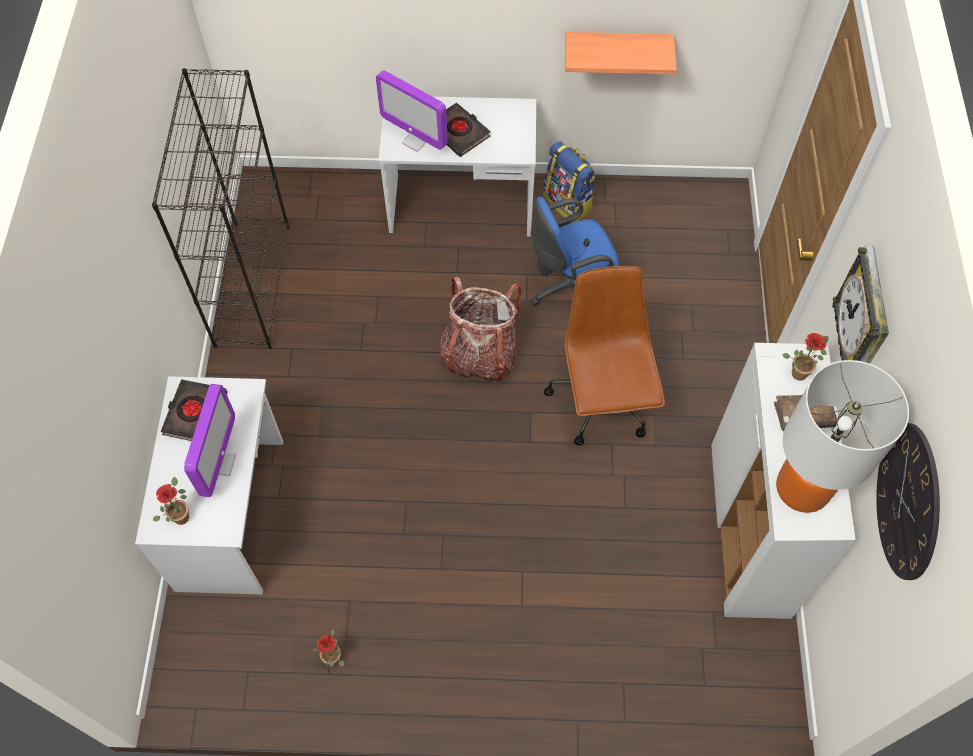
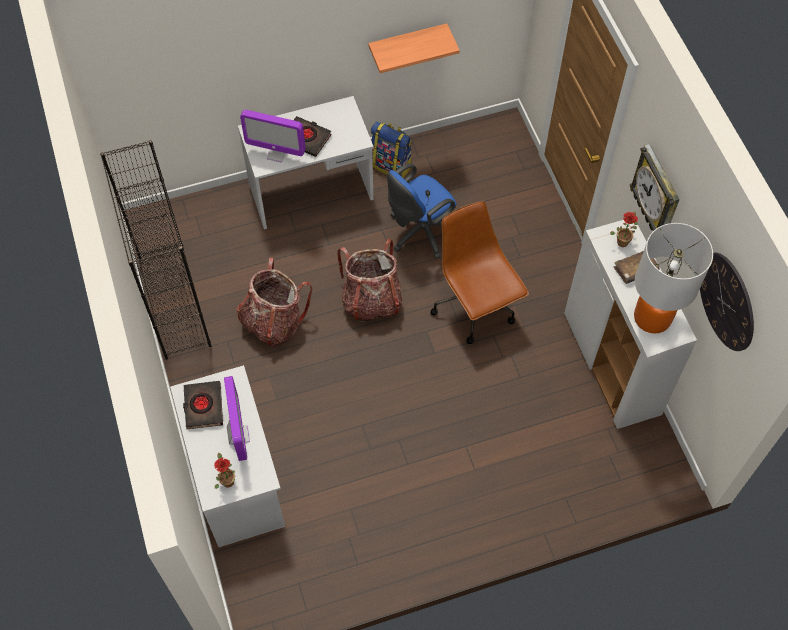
camera: 20 degrees left, 0 degrees up
potted plant [313,629,344,667] -> none
none -> backpack [236,257,312,347]

